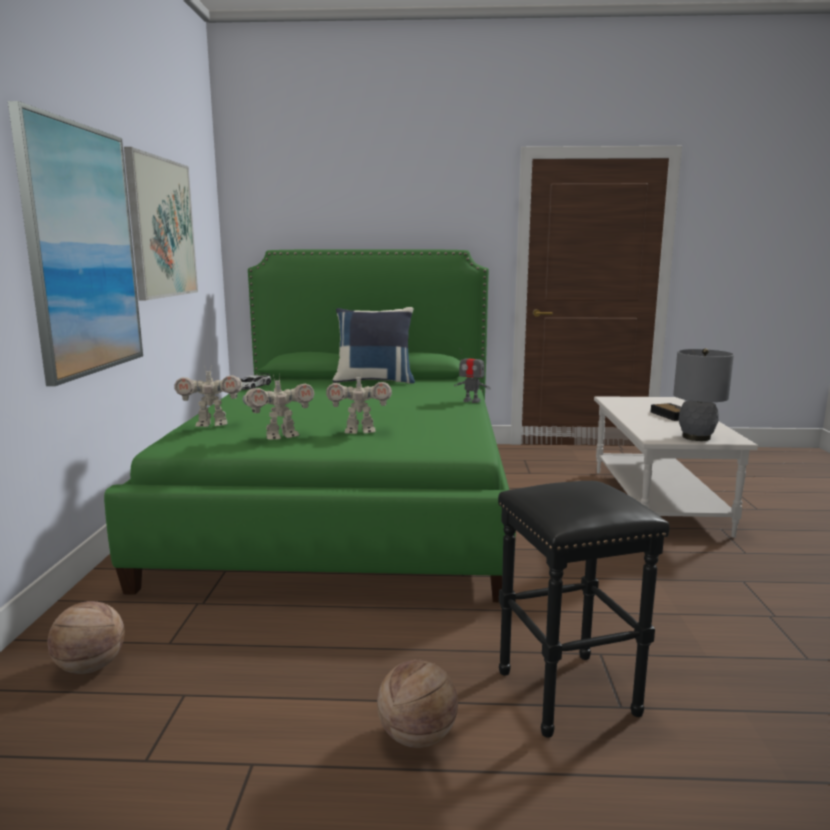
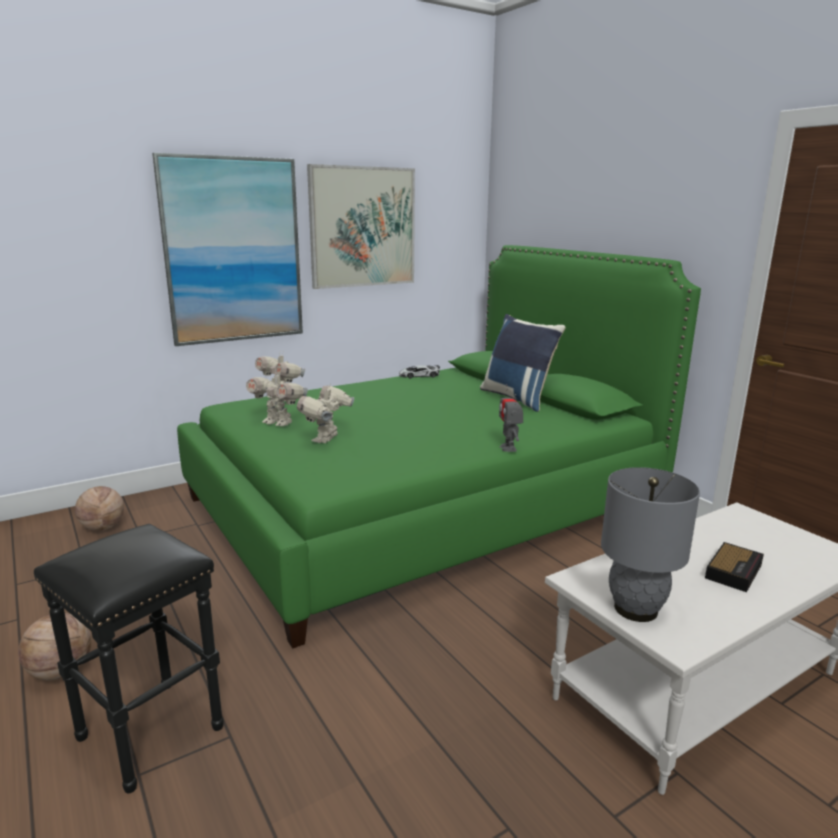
camera: 55 degrees right, 5 degrees up
toy robot [326,371,392,434] -> toy robot turned 60 degrees clockwise [297,383,354,443]

